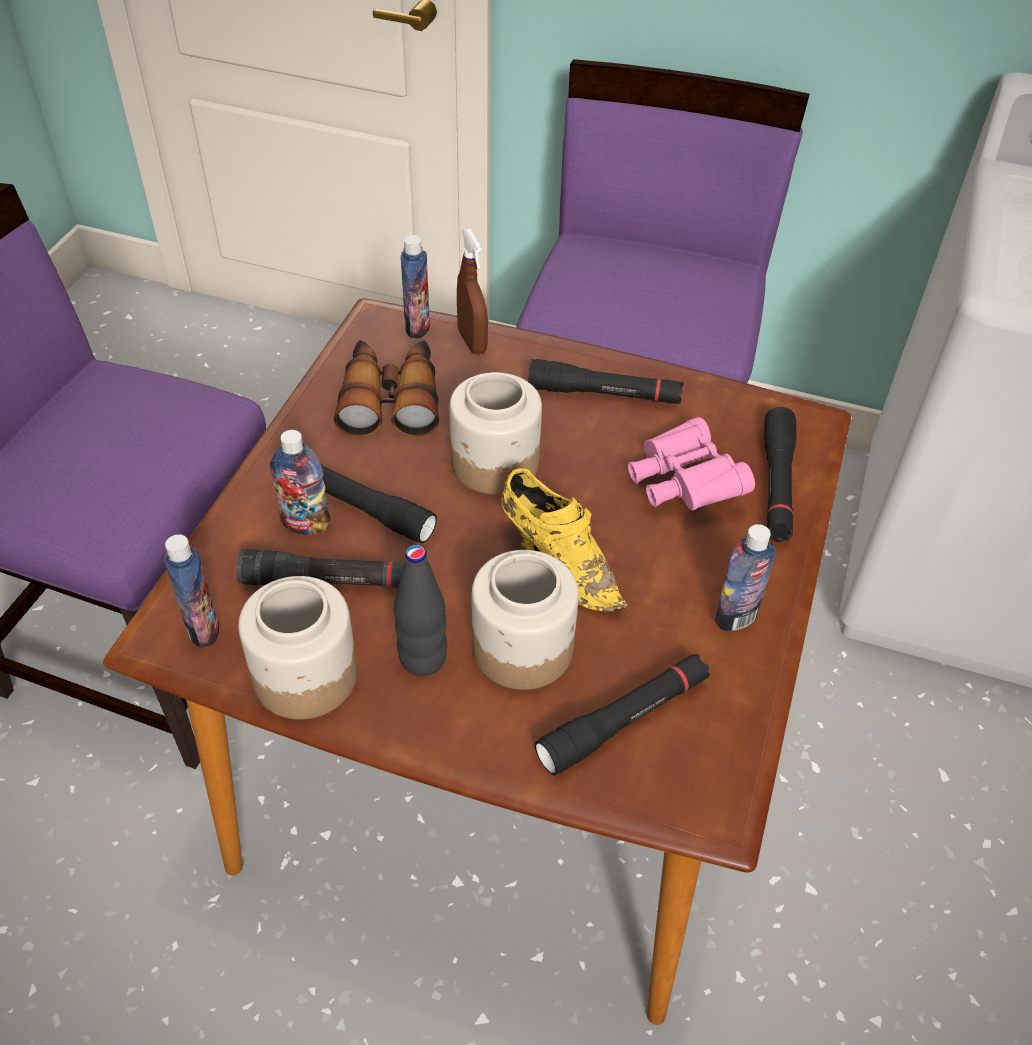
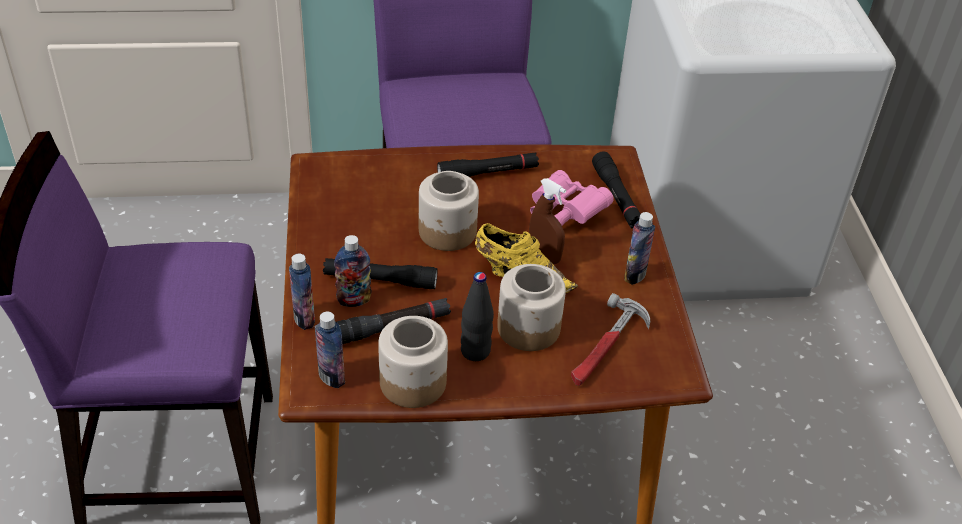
camera: 25 degrees left, 5 degrees down
binoculars [334,340,439,437] -> none
bottle [401,235,430,338] -> bottle moved to [289,254,315,330]
brown spray bottle [457,228,488,354] -> brown spray bottle moved to [529,178,566,264]
black flashlight [535,654,710,775] -> hammer [571,293,650,386]

